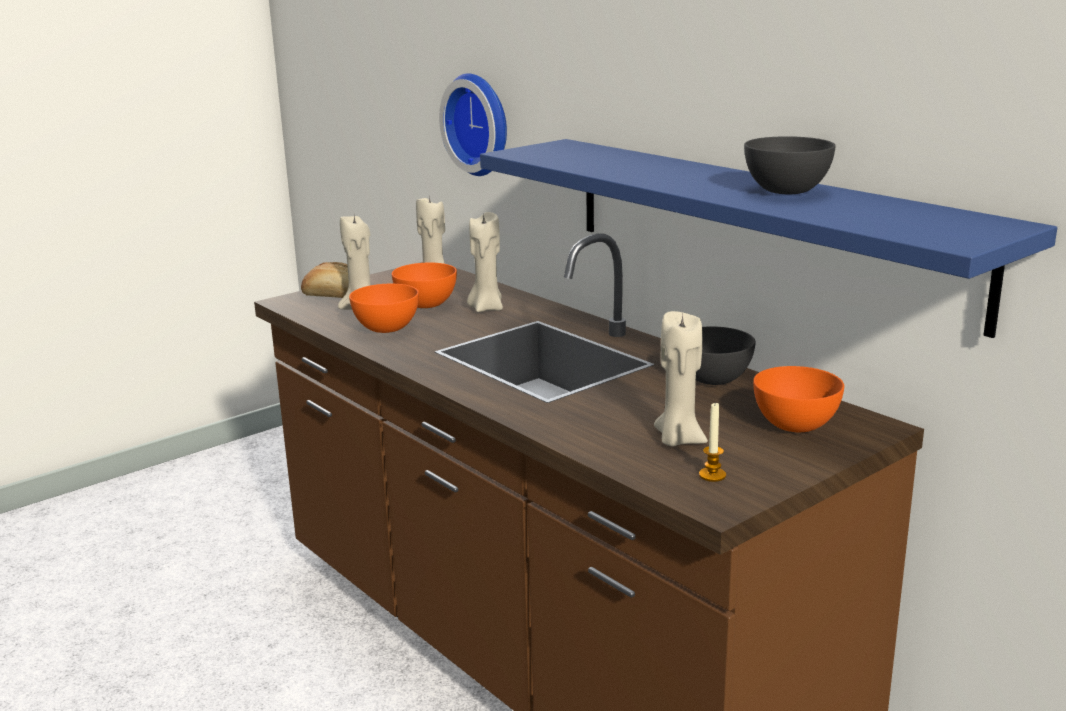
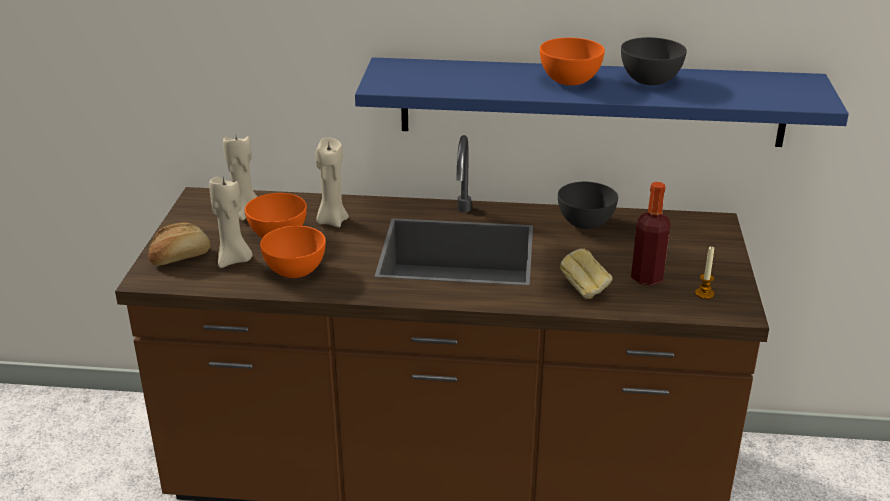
camera: 45 degrees left, 10 degrees up
wall clock [439,73,507,176] -> none
beige candle [654,311,708,447] -> bottle [631,182,670,286]
orange bowl [753,366,844,432] -> orange bowl moved to [540,38,605,86]
none -> bread [560,248,613,299]

